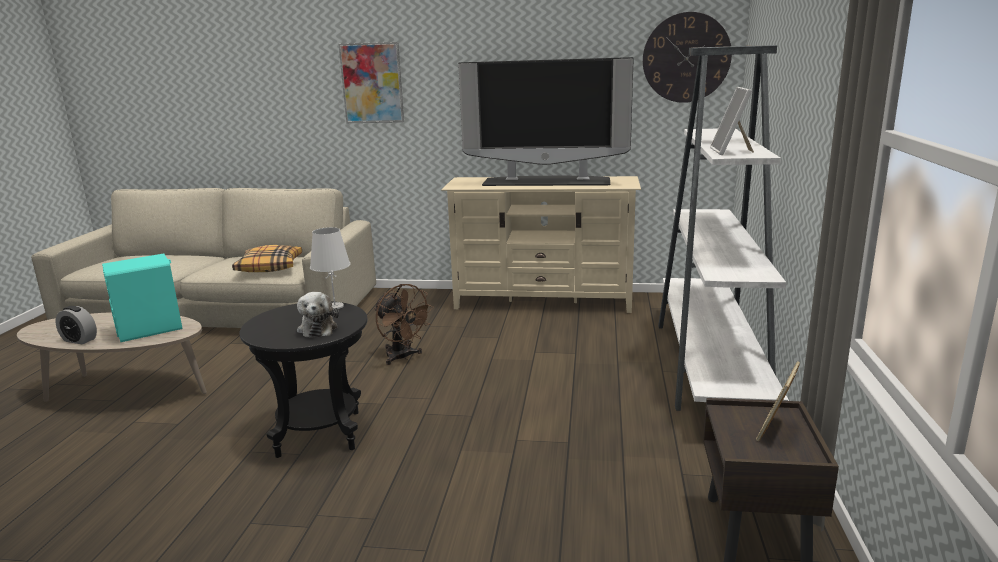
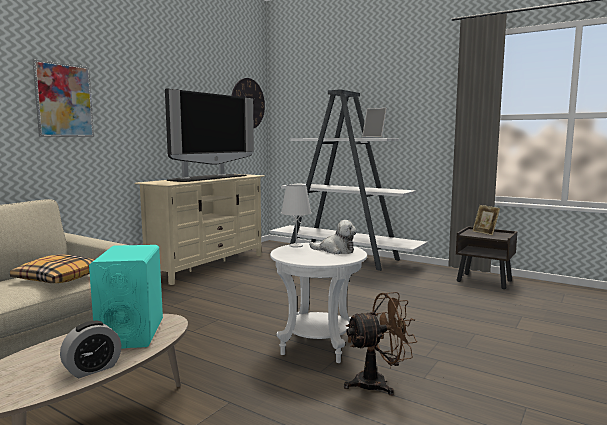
camera: 65 degrees left, 10 degrees down
black side table [240,301,368,458] -> white side table [270,242,367,363]
brown fan [374,284,434,365] -> brown fan moved to [344,292,417,395]

